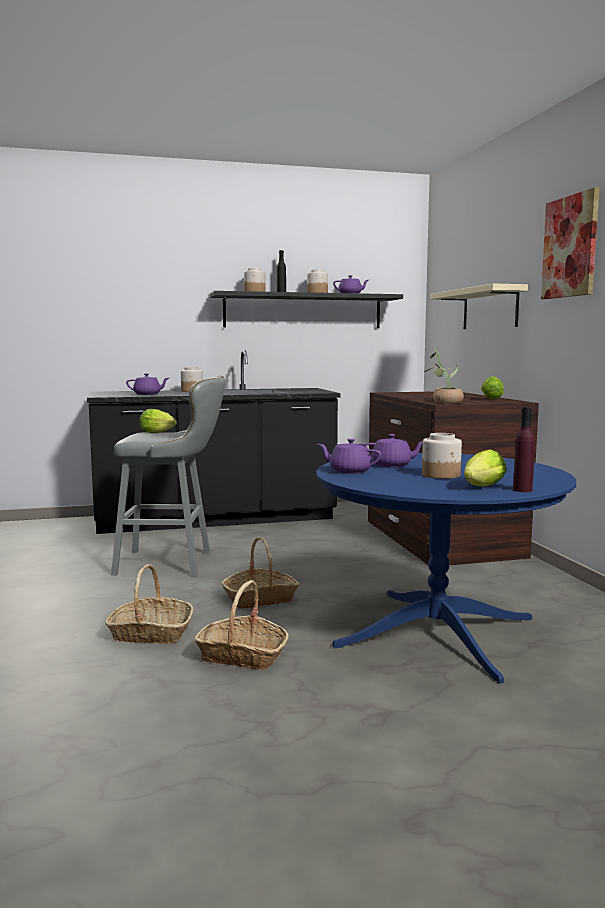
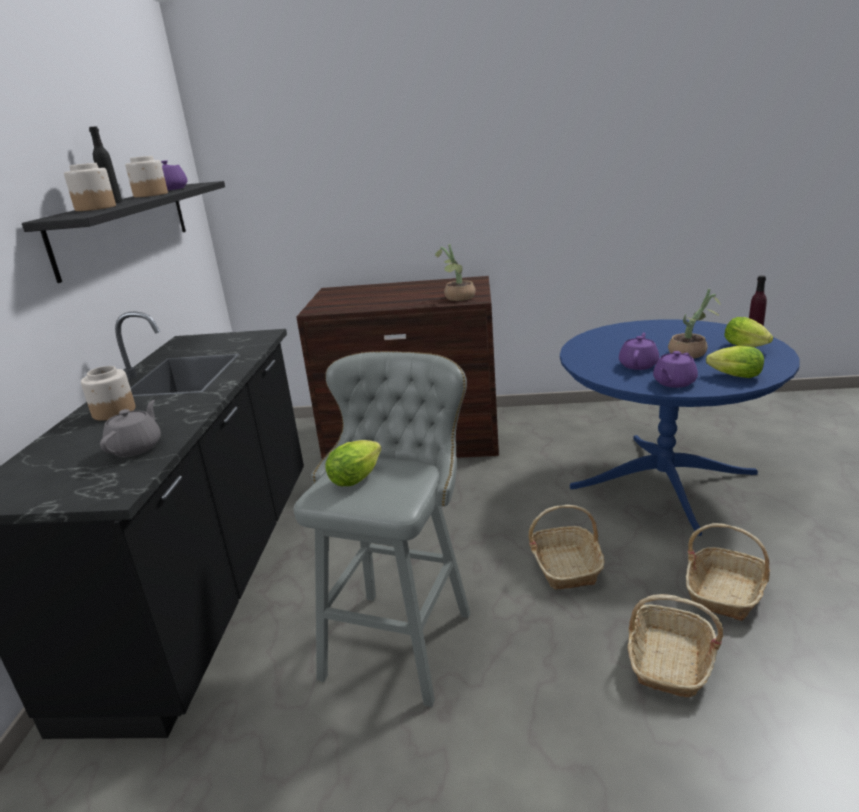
camera: 70 degrees left, 15 degrees up
purple teapot [126,373,169,395] -> grey teapot [100,400,161,457]
jar [422,433,462,479] -> potted plant [668,289,721,359]
beige shelf [430,283,528,329] -> none
lettuce [481,376,504,400] -> lettuce moved to [706,346,764,378]
picture [541,187,599,299] -> none

